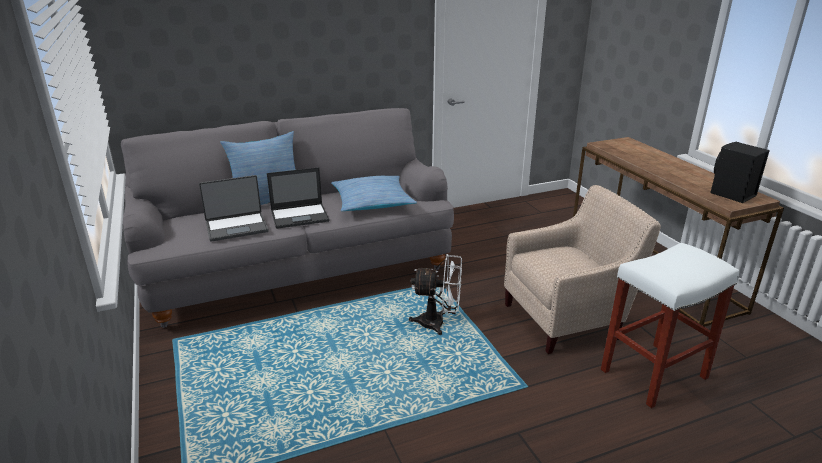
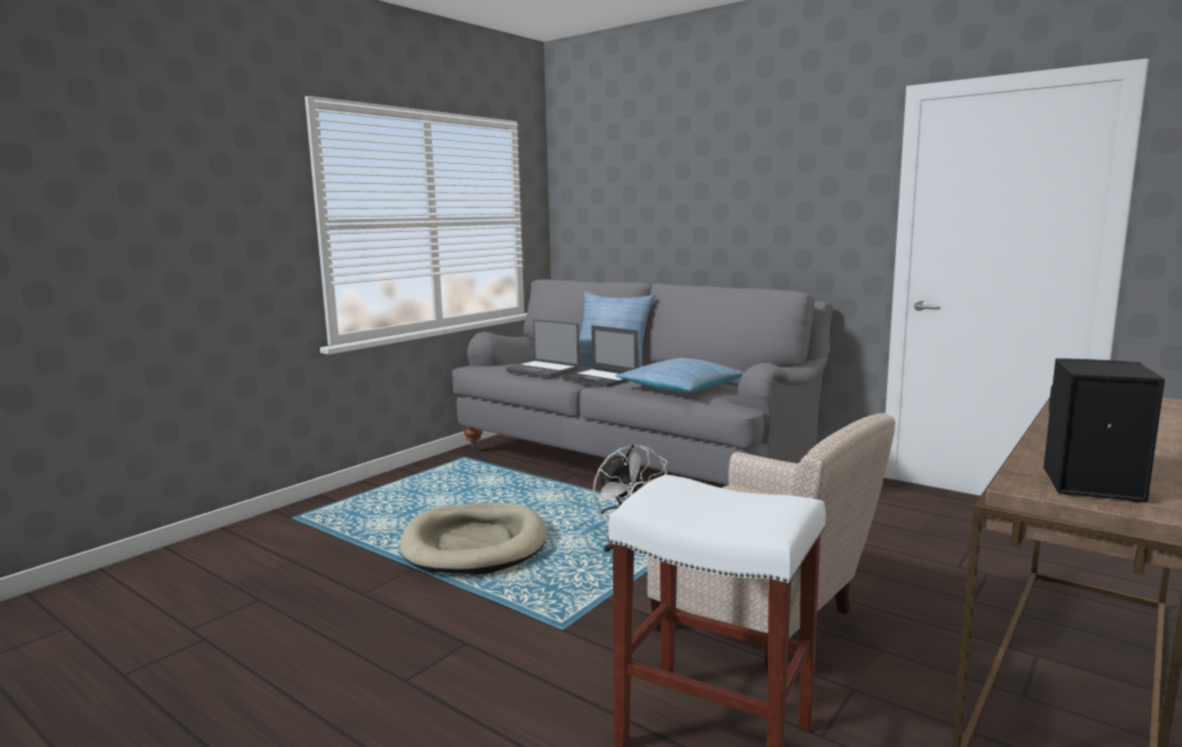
camera: 60 degrees right, 15 degrees down
none -> beige dog bed [400,503,546,574]

